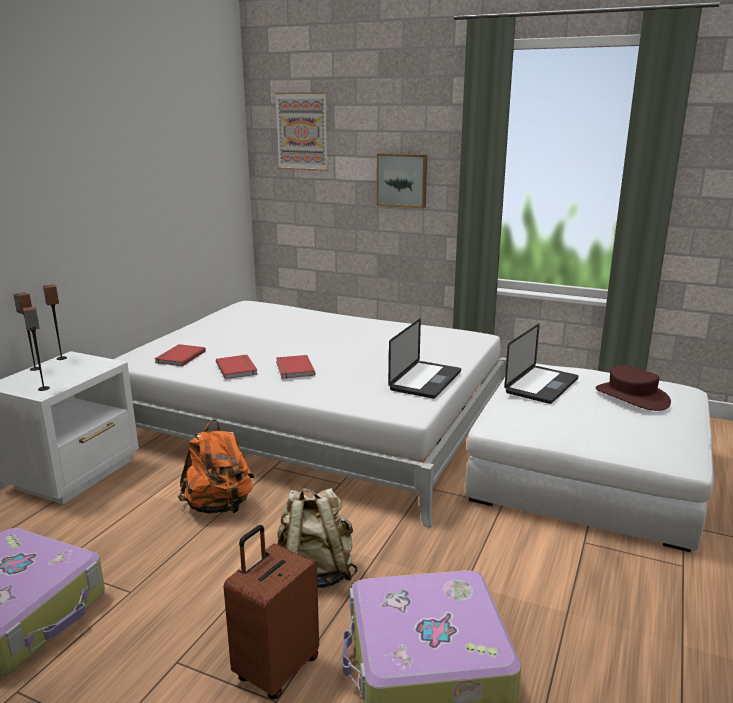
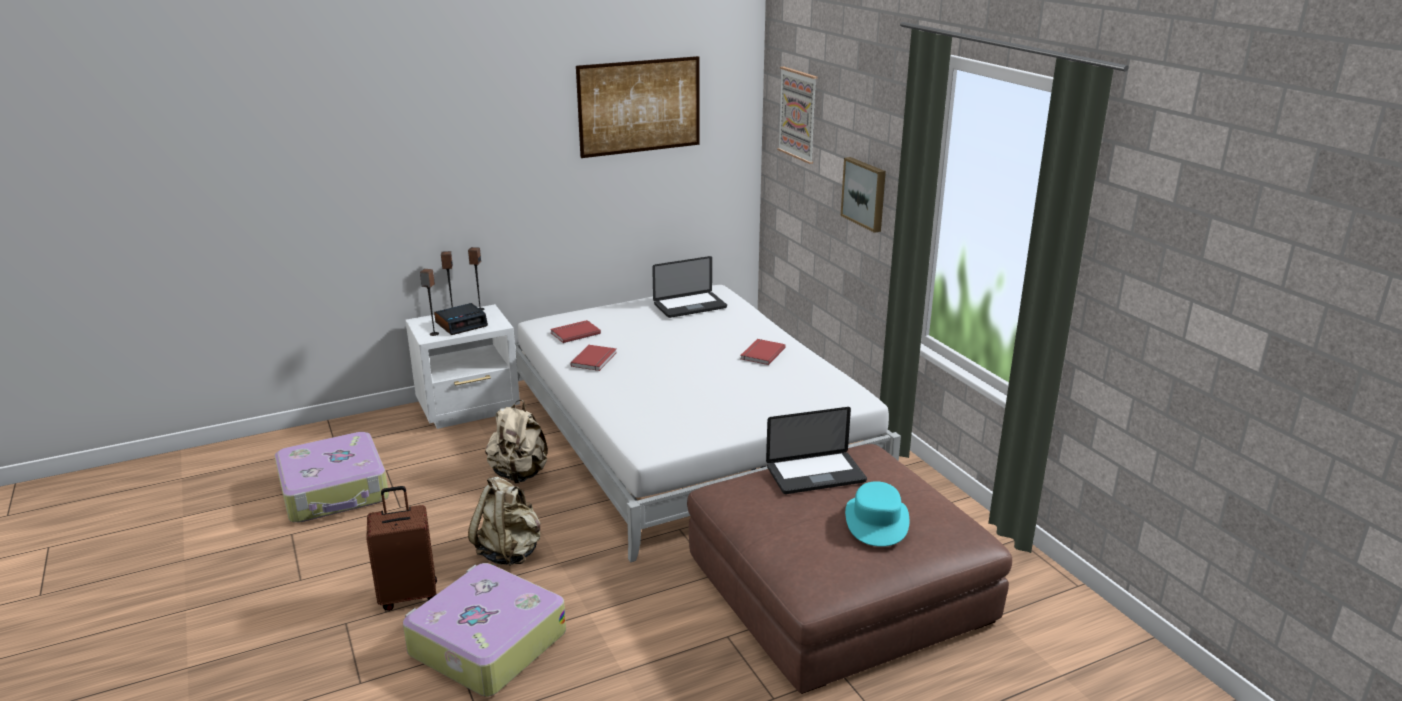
camera: 40 degrees right, 5 degrees up
orange backpack [178,419,254,514] -> beige backpack [485,400,548,483]
red book [276,355,315,379] -> red book moved to [740,339,786,365]
laptop [389,319,461,399] -> laptop moved to [652,256,727,318]
white ottoman [465,364,714,552] -> brown ottoman [687,444,1012,694]
brown hat [596,365,671,411] -> turquoise hat [845,481,909,547]
none -> alarm clock [434,303,488,335]
none -> picture [576,56,699,158]

